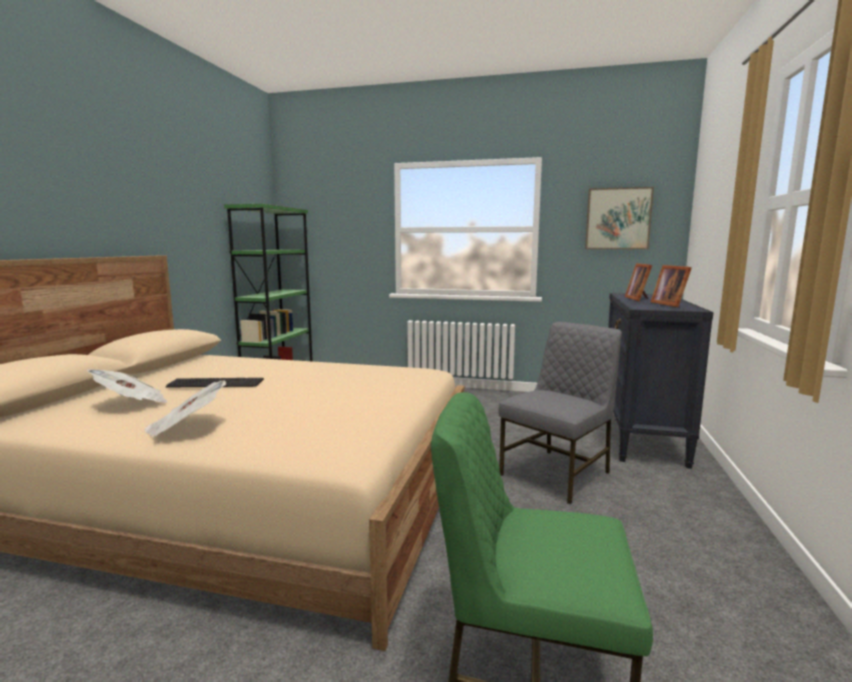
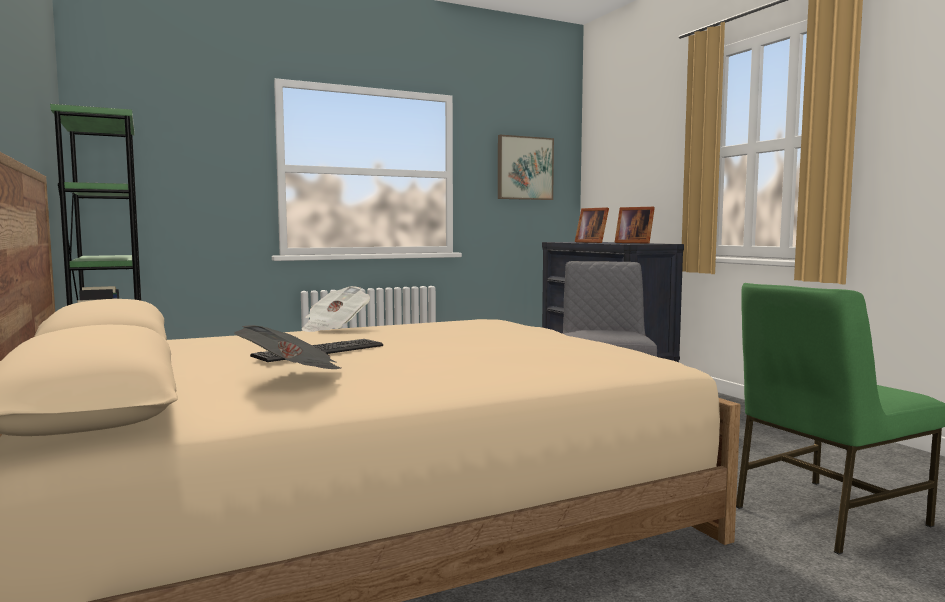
camera: 40 degrees left, 5 degrees down
newspaper [144,381,226,438] -> newspaper moved to [302,286,370,332]

